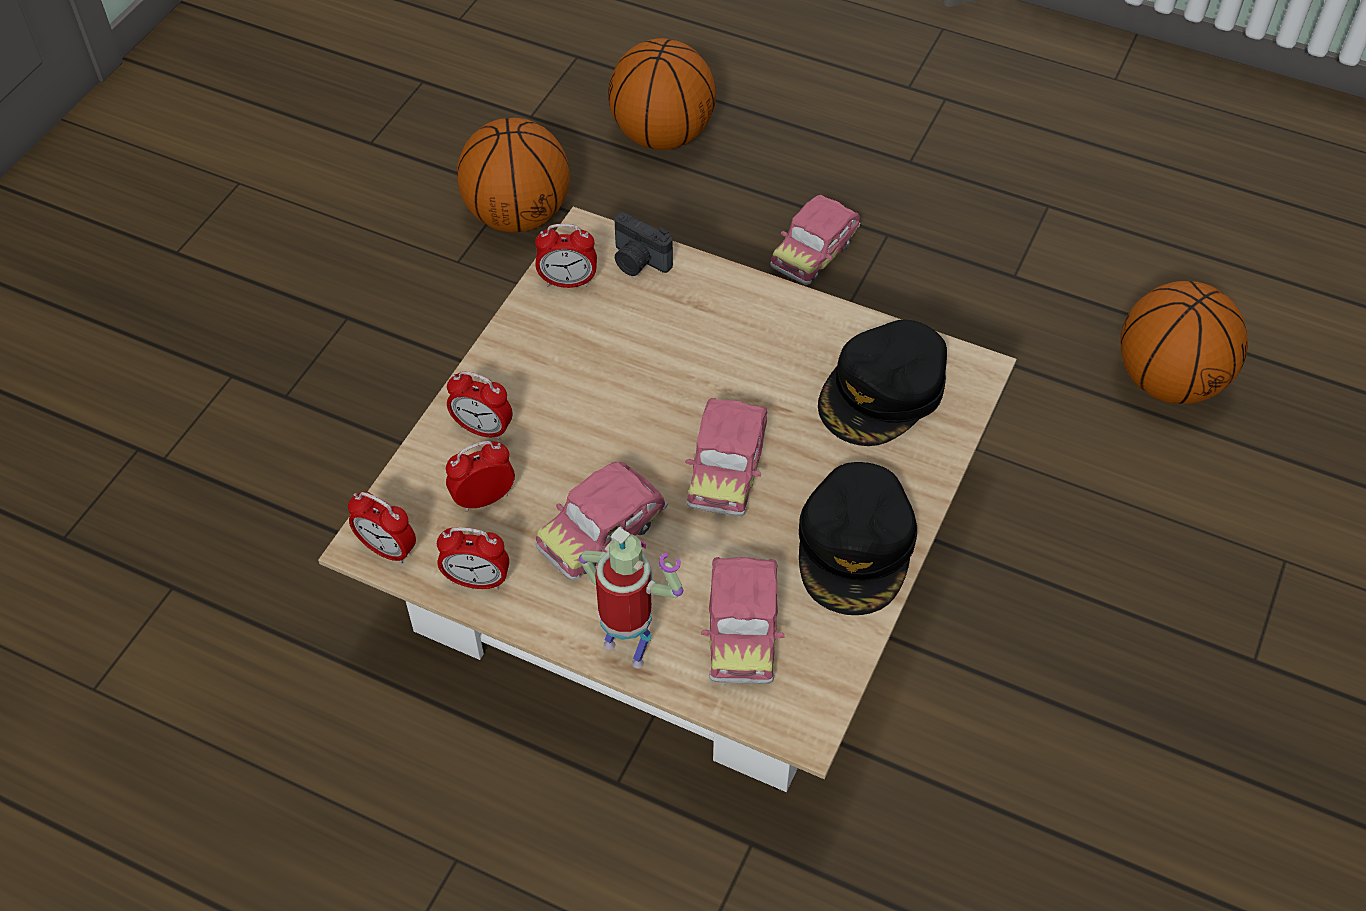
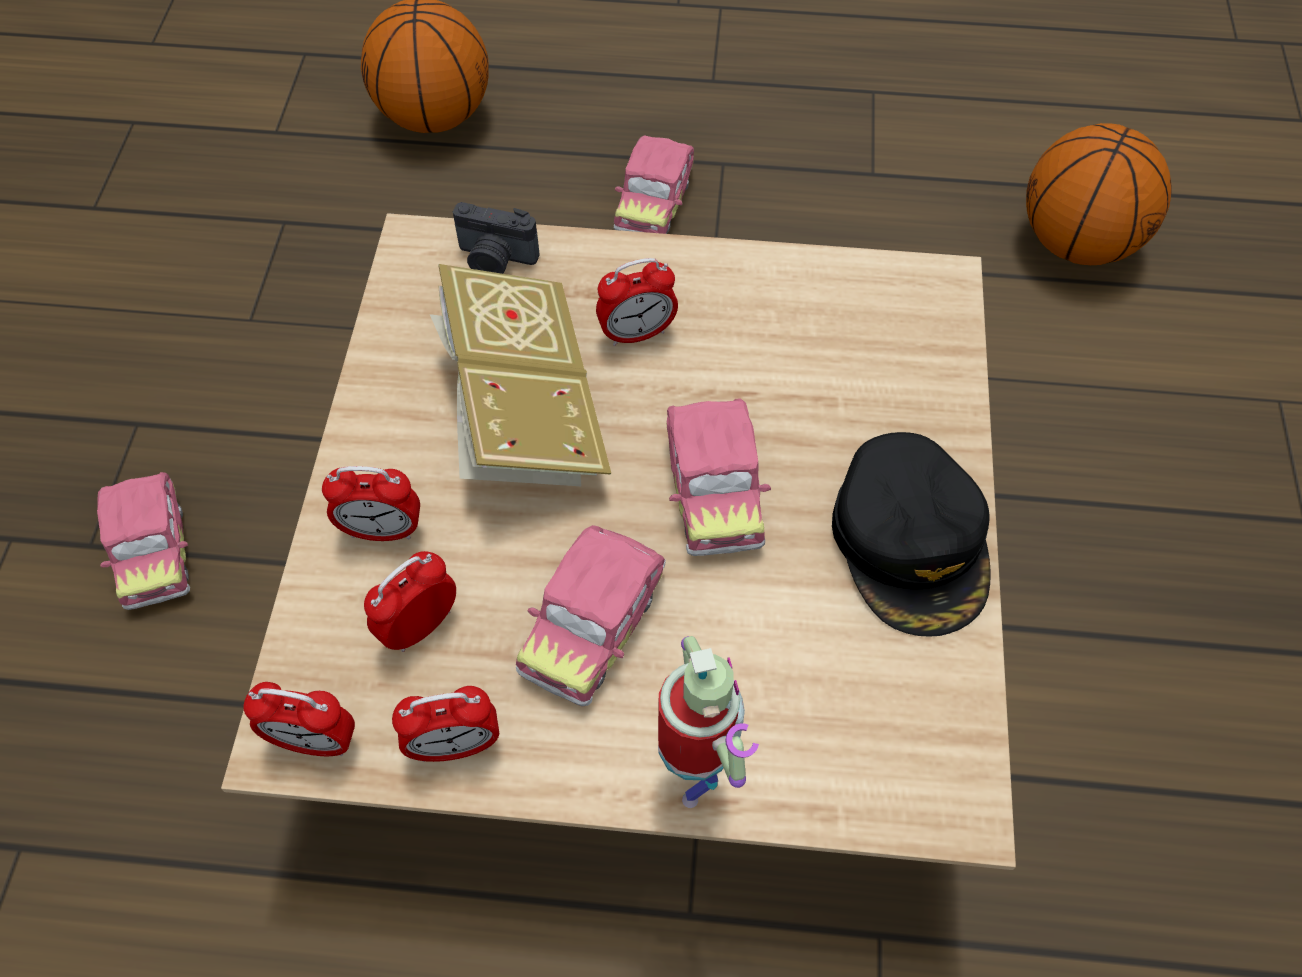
camera: 20 degrees left, 5 degrees up
basketball [457,118,570,233] -> none
alarm clock [535,224,597,288] -> alarm clock moved to [596,258,678,346]
toy robot [579,527,683,669] -> toy robot turned 60 degrees clockwise [658,636,759,808]
toy car [701,557,785,684] -> toy car moved to [97,472,190,610]
black cap [818,320,947,446] -> none
none -> book [430,264,611,486]

